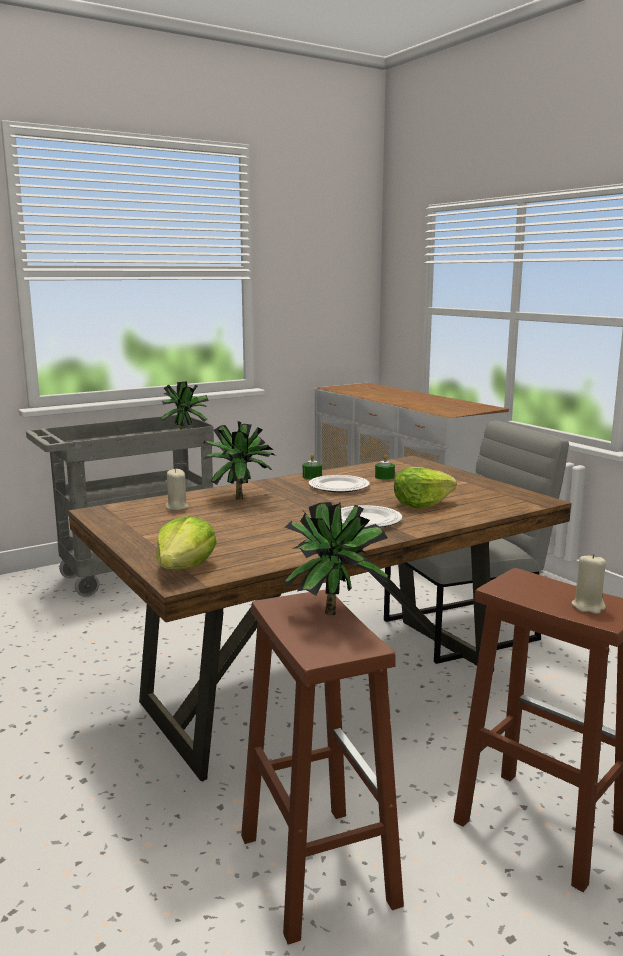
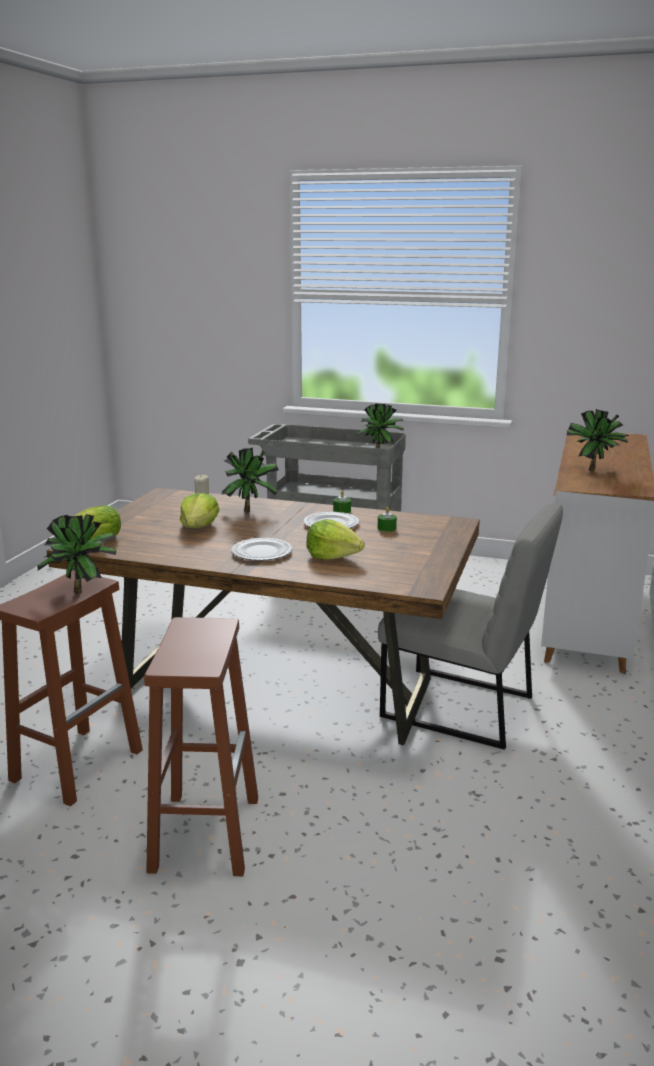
camera: 50 degrees right, 5 degrees up
beige candle [571,554,606,614] -> none
none -> lettuce [180,493,220,528]
none -> potted plant [567,409,628,471]

